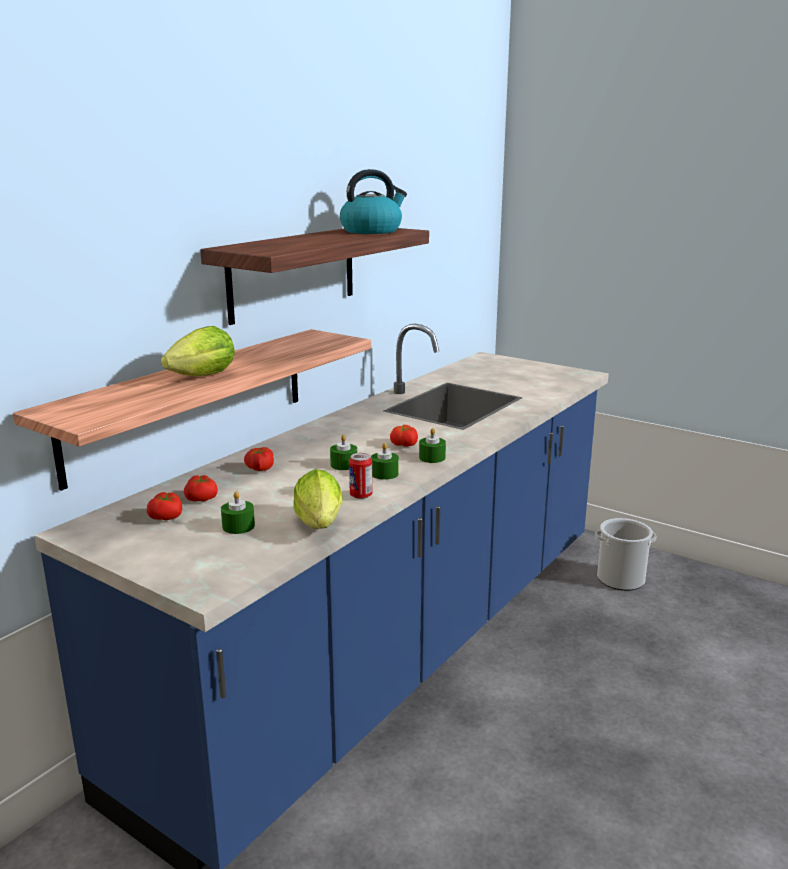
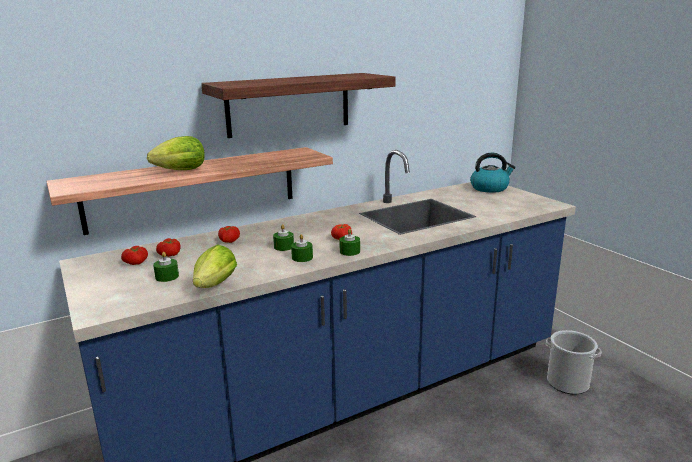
camera: 25 degrees right, 0 degrees up
kettle [340,169,407,234] -> kettle moved to [470,153,515,193]
can [349,453,372,499] -> none

